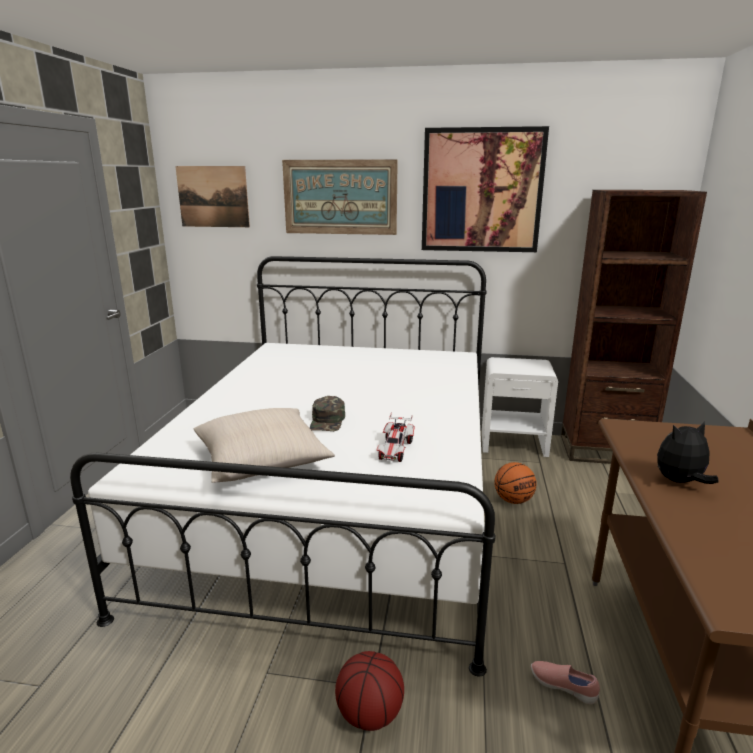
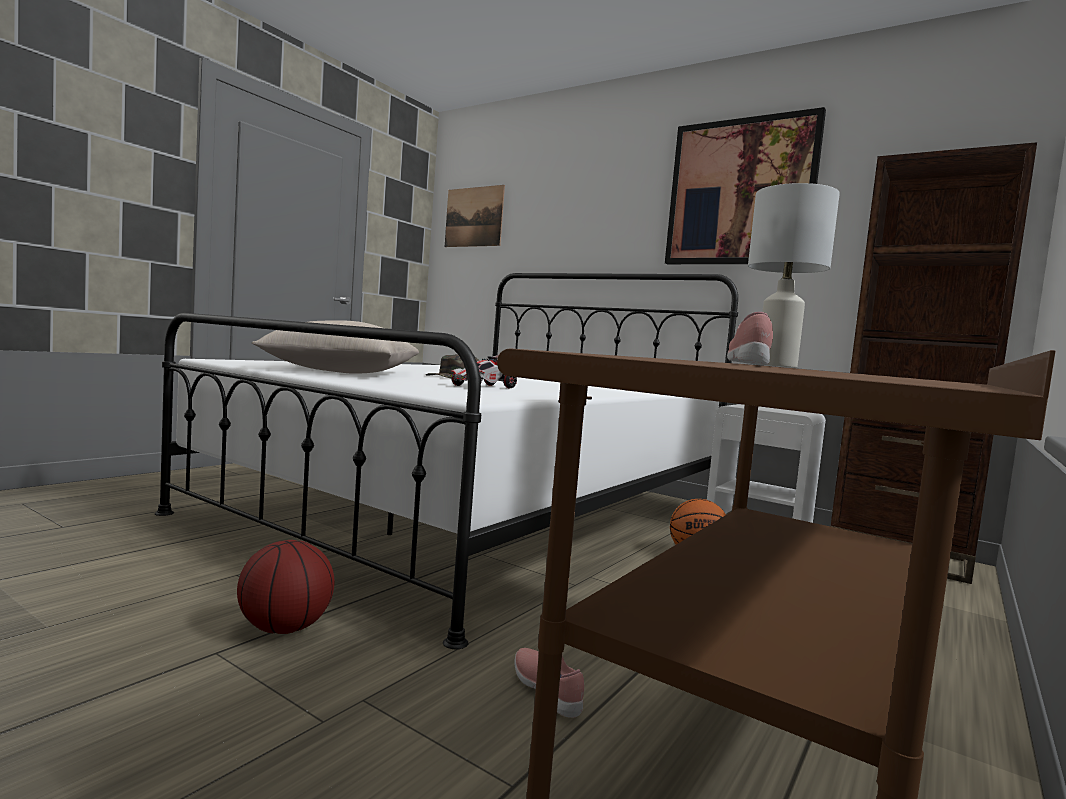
camera: 25 degrees right, 15 degrees down
picture [282,159,398,235] -> none
plush toy [657,421,719,484] -> pink shoe [727,312,773,365]
none -> white table lamp [748,183,840,368]

